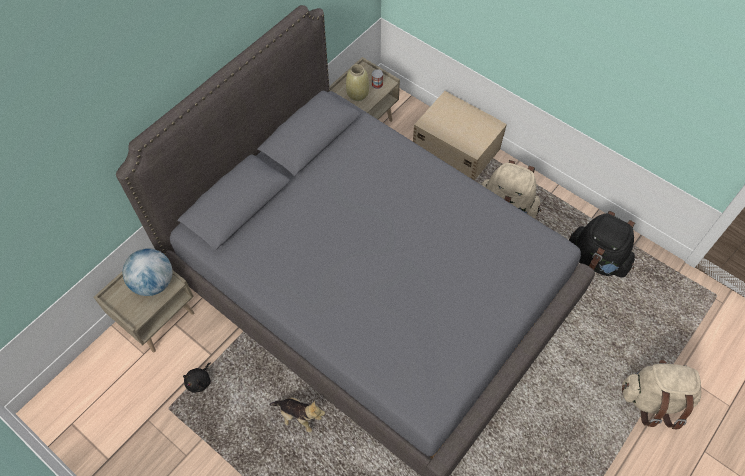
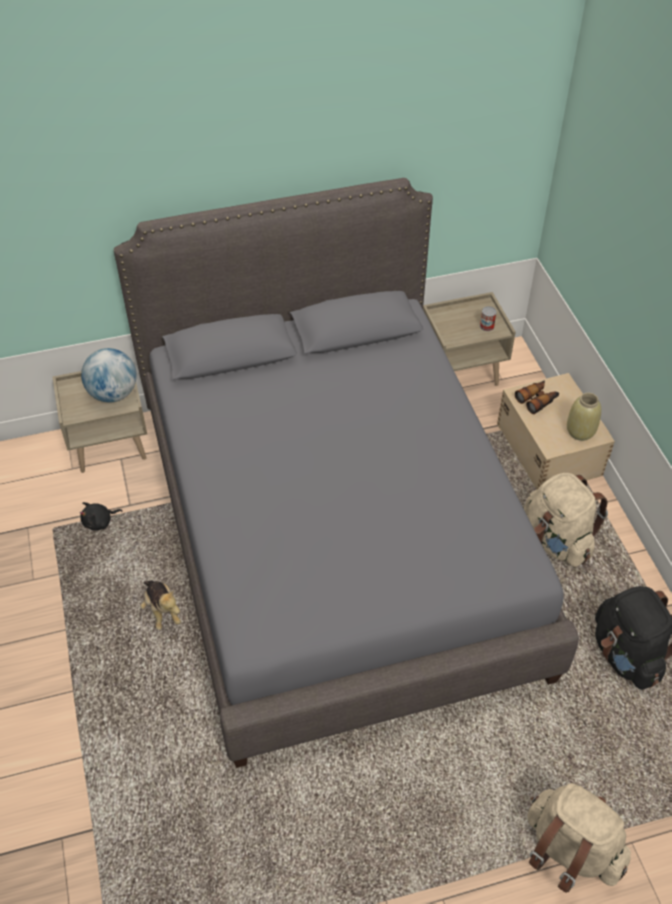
camera: 35 degrees right, 10 degrees down
beige vase [346,64,369,101] -> beige vase moved to [567,393,601,441]
none -> binoculars [515,380,559,414]

